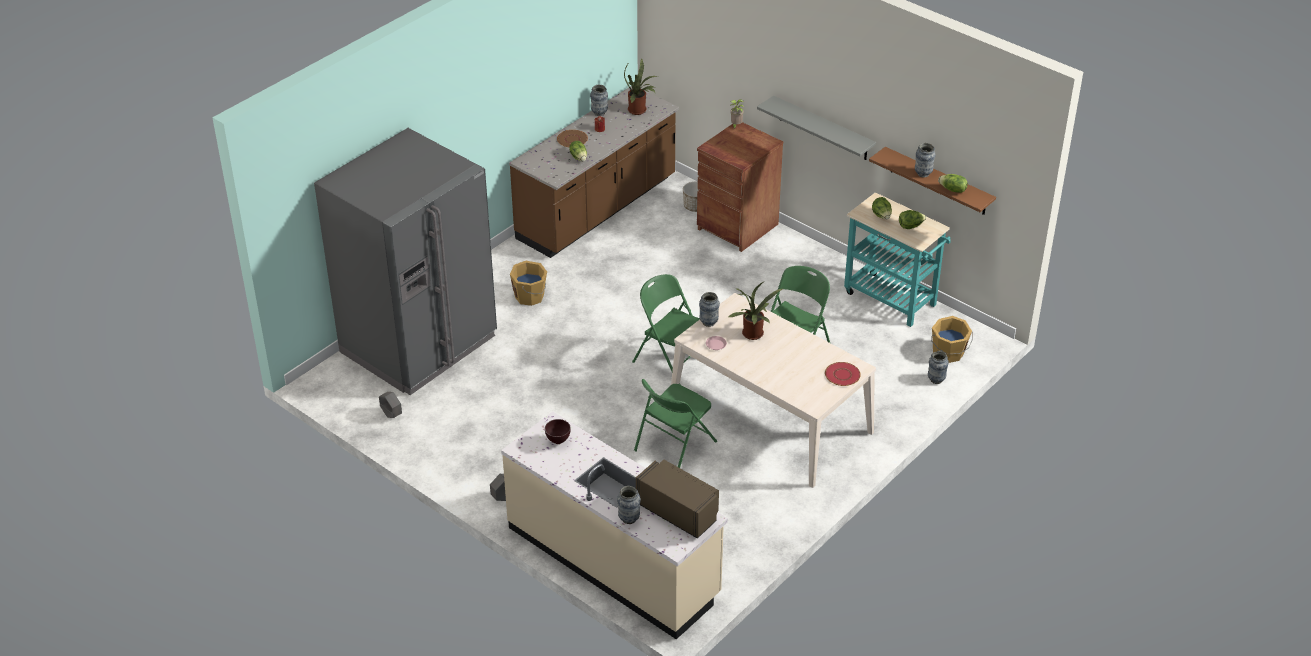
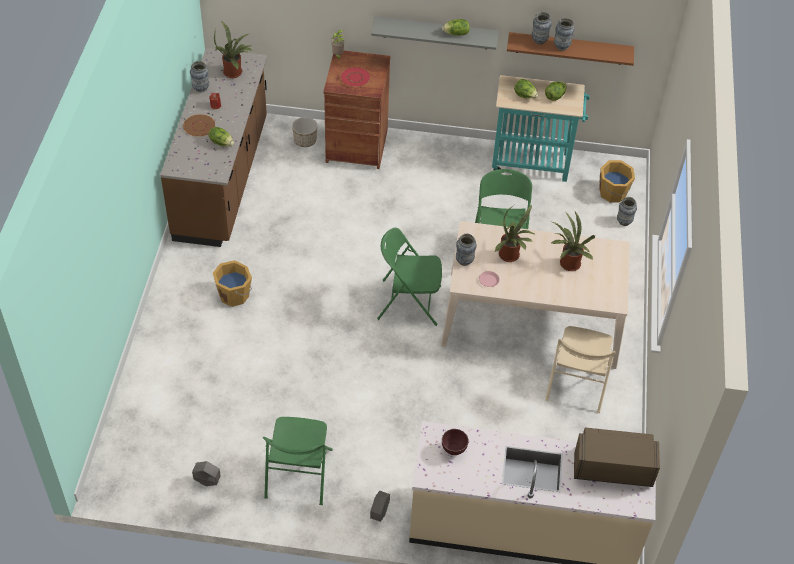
camera: 35 degrees left, 10 degrees up
grey fridge [314,128,497,395] -> none
vase [617,486,641,524] -> vase moved to [532,12,552,44]
green chair [634,379,717,468] -> green chair moved to [263,417,333,505]
red plate [825,362,861,386] -> red plate moved to [340,67,371,88]
lettuce [938,174,968,193] -> lettuce moved to [442,19,470,36]
none -> beige chair [545,326,616,413]
none -> potted plant [551,211,595,271]

